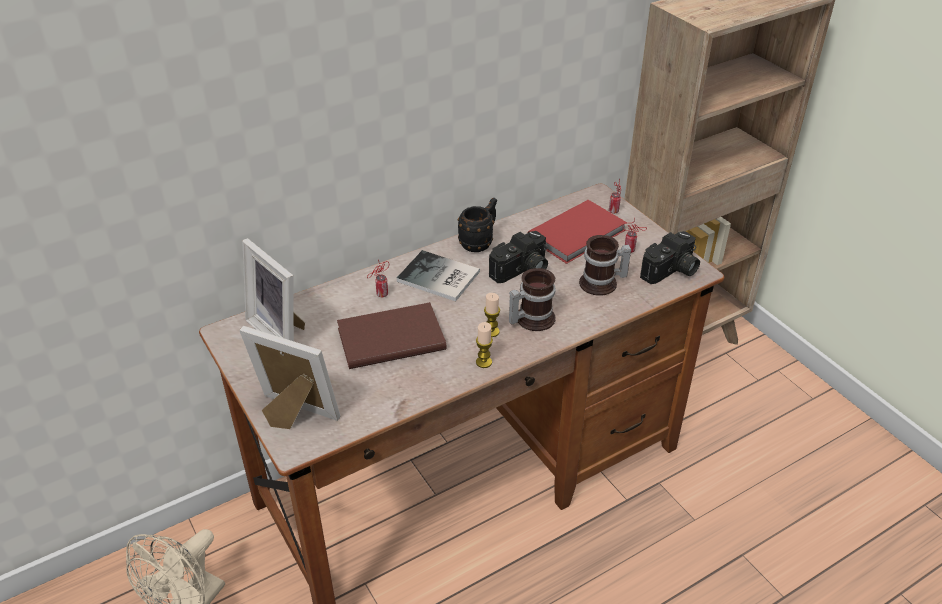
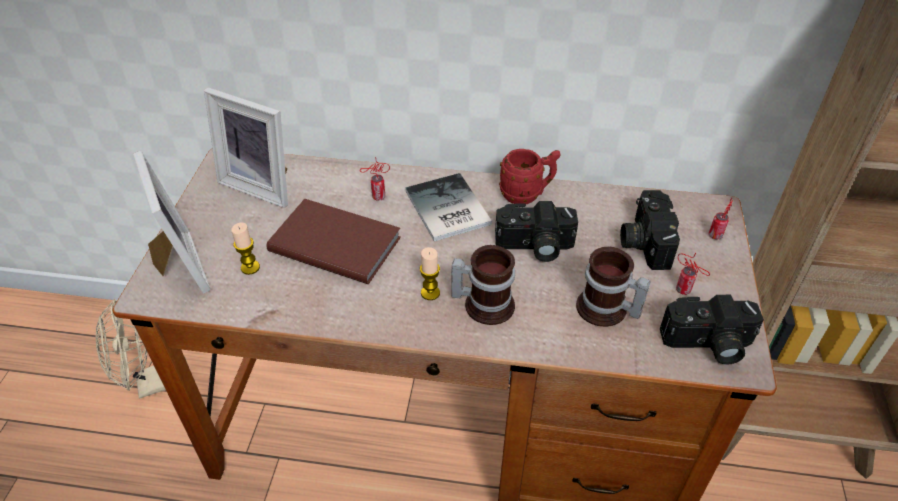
camera: 40 degrees right, 5 degrees up
picture frame [242,238,305,341] -> picture frame turned 60 degrees counterclockwise [204,87,288,208]
black mug [458,198,497,252] -> red mug [499,149,561,204]
candle [476,322,493,368] -> candle moved to [231,222,260,275]
red book [528,200,627,264] -> camera [620,190,680,270]

